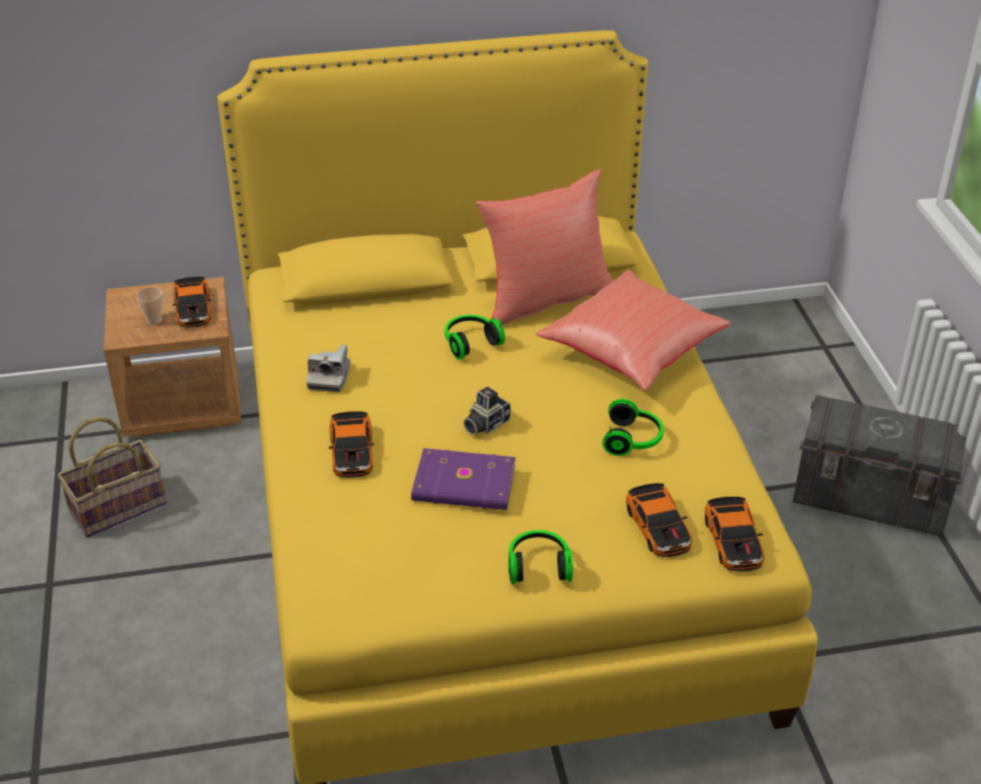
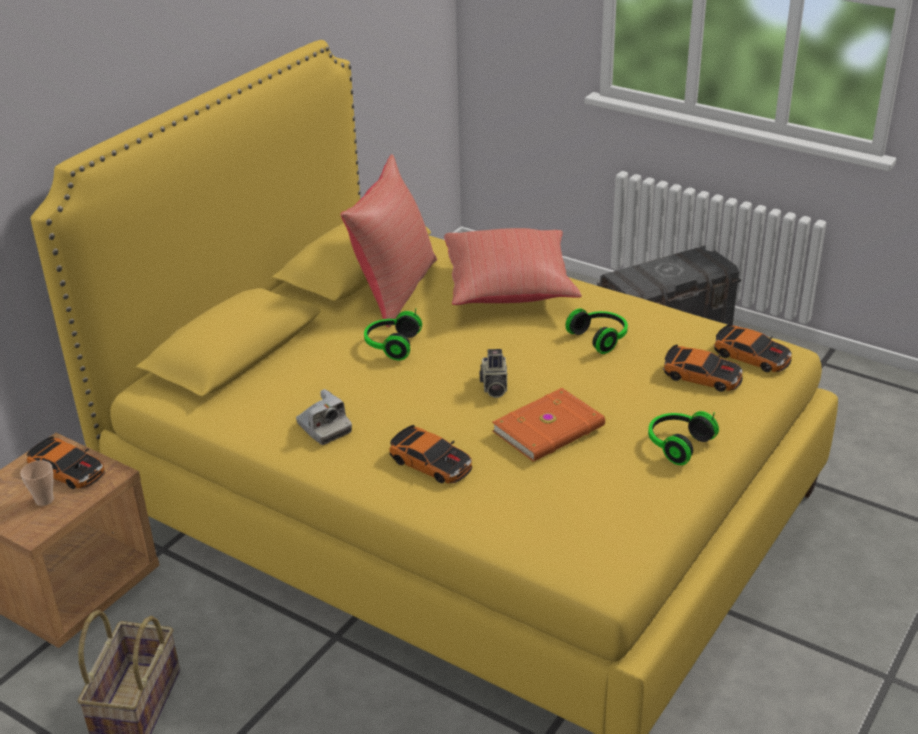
camera: 45 degrees left, 5 degrees down
purple book [411,448,516,510] -> orange book [492,388,605,462]

